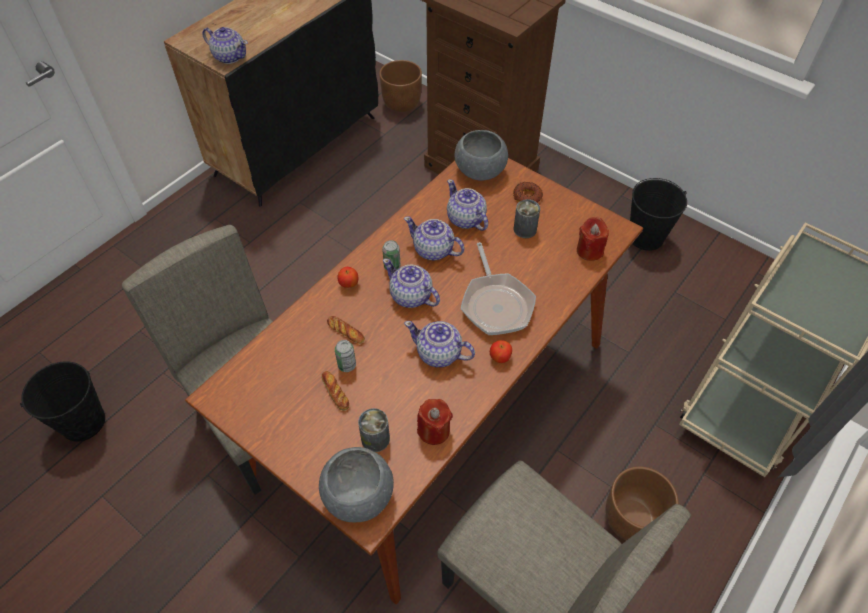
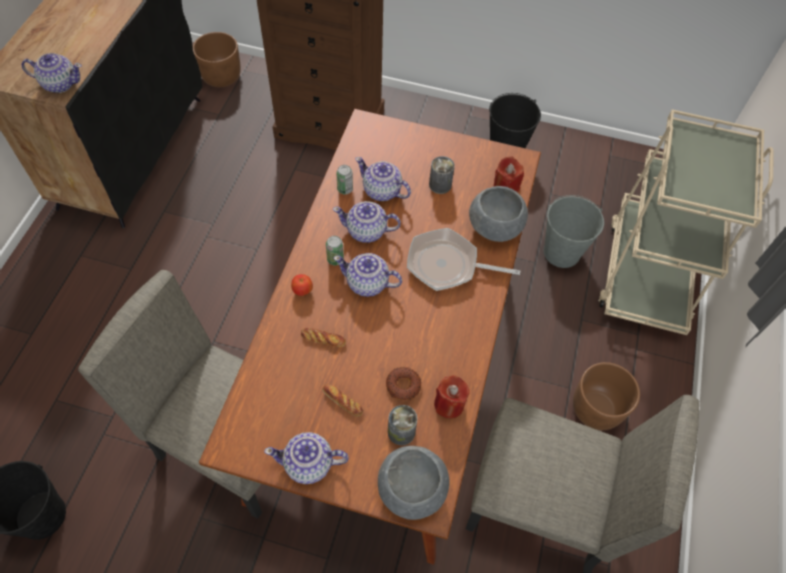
camera: 25 degrees left, 5 degrees up
can [335,340,356,372] -> can moved to [336,165,353,194]
teapot [404,321,475,367] -> teapot moved to [264,432,349,484]
grey bowl [454,130,508,181] -> grey bowl moved to [469,186,528,242]
frying pan [461,242,536,335] -> frying pan turned 135 degrees clockwise [407,228,520,291]
apple [490,340,512,363] -> none
donut [513,182,543,203] -> donut moved to [386,367,422,400]
none -> grey bucket [544,195,604,268]

